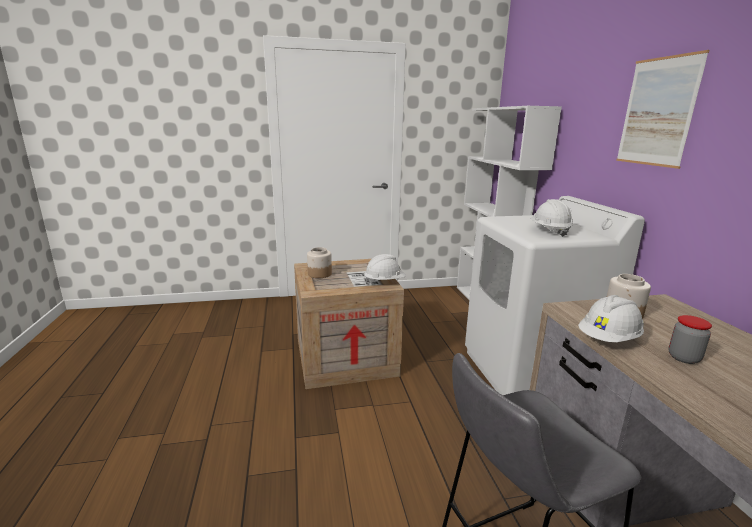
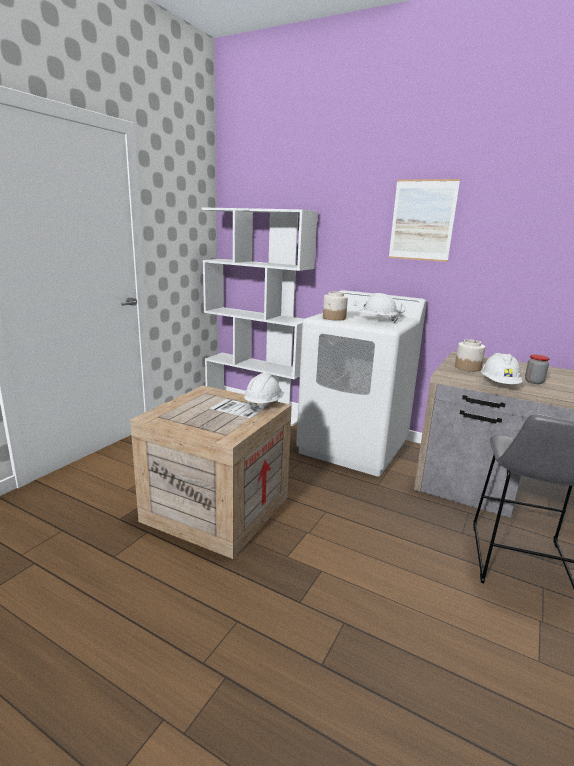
camera: 50 degrees left, 0 degrees up
jar [307,247,332,278] -> jar moved to [323,291,348,321]

